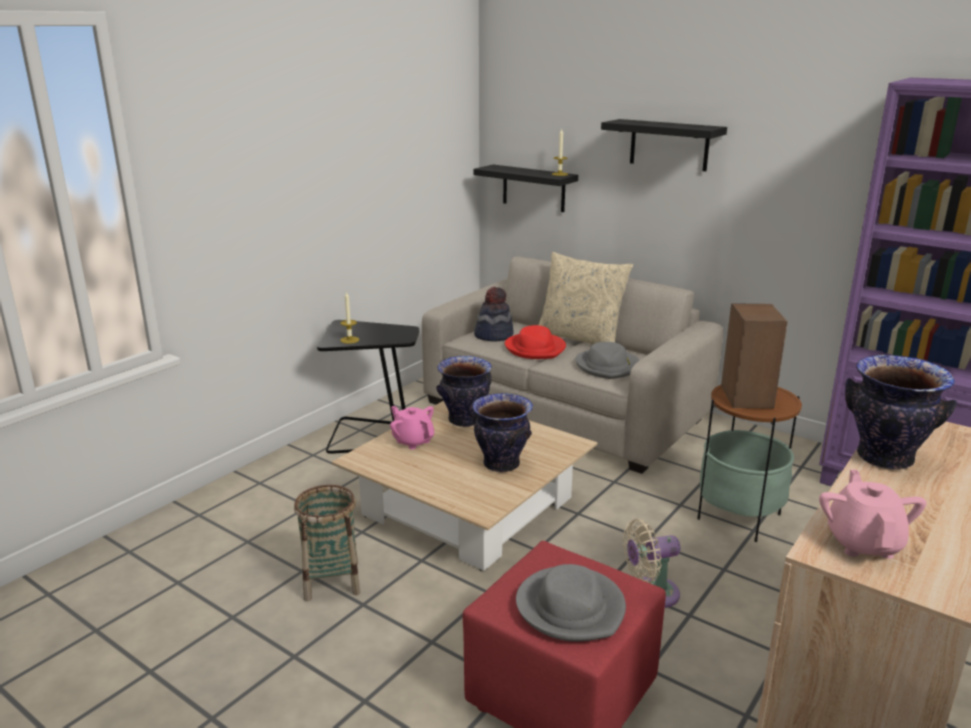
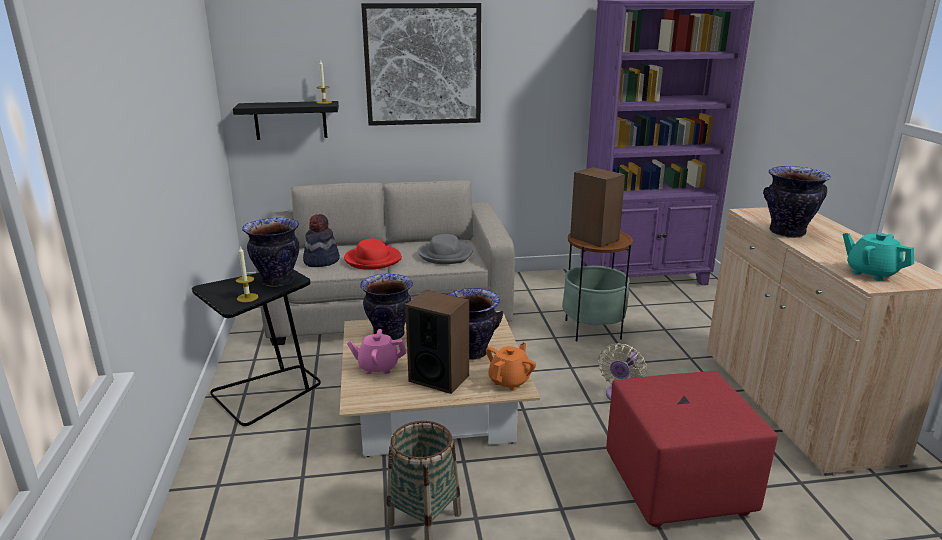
camera: 45 degrees left, 0 degrees up
grey hat [516,564,626,641] -> none
beige pillow [538,252,633,344] -> none
black shelf [601,119,727,171] -> picture [361,3,481,126]
pink teapot [819,470,926,559] -> turquoise teapot [843,233,914,281]
none -> vase [242,218,299,287]
none -> speaker [405,290,469,394]
none -> orange teapot [486,342,536,391]

